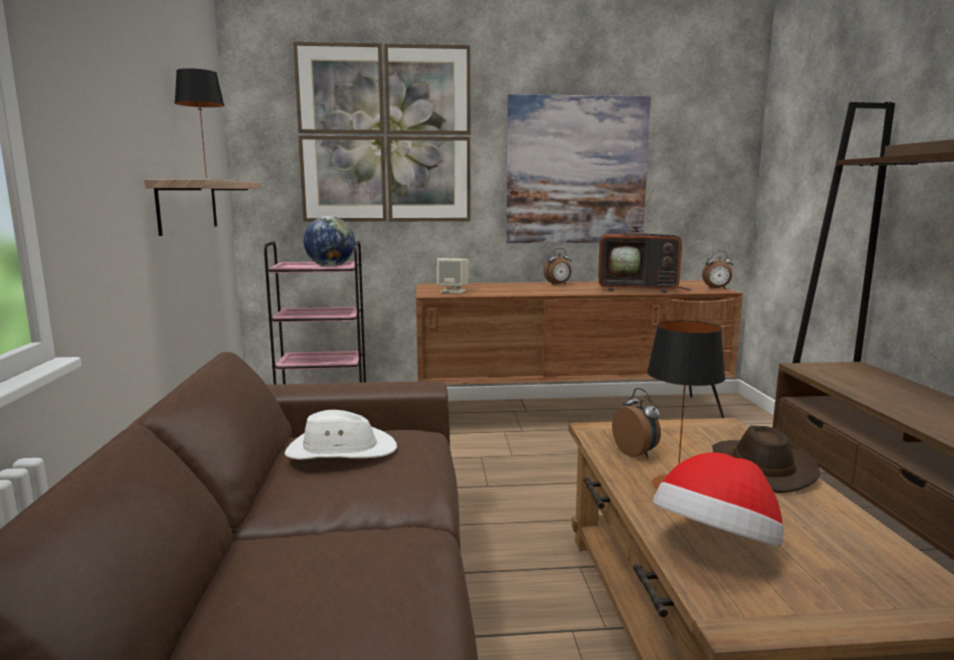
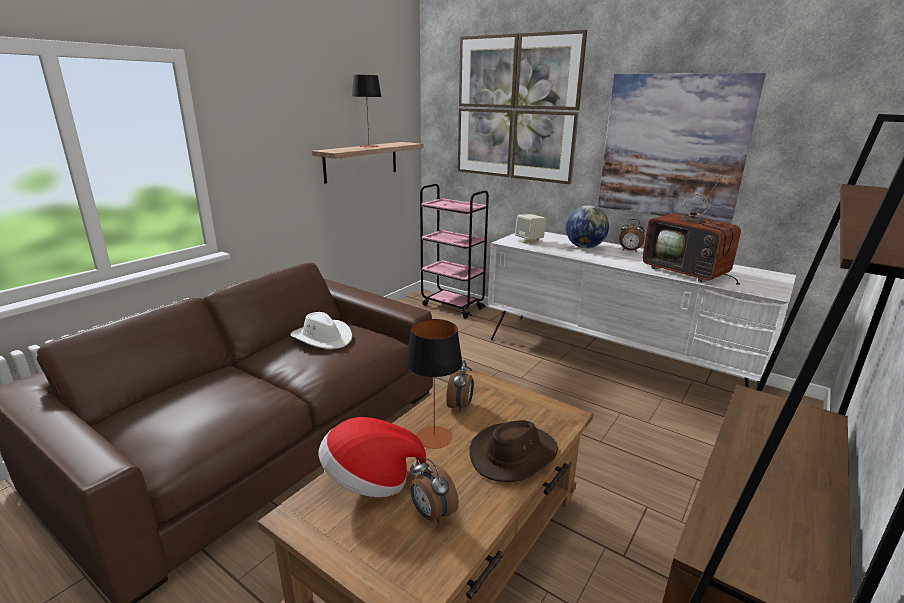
camera: 40 degrees right, 10 degrees up
globe [304,216,355,267] -> globe moved to [566,206,609,248]
brown tv stand [416,280,743,418] -> white tv stand [488,232,796,388]
alarm clock [702,251,733,289] -> alarm clock moved to [410,457,459,523]

